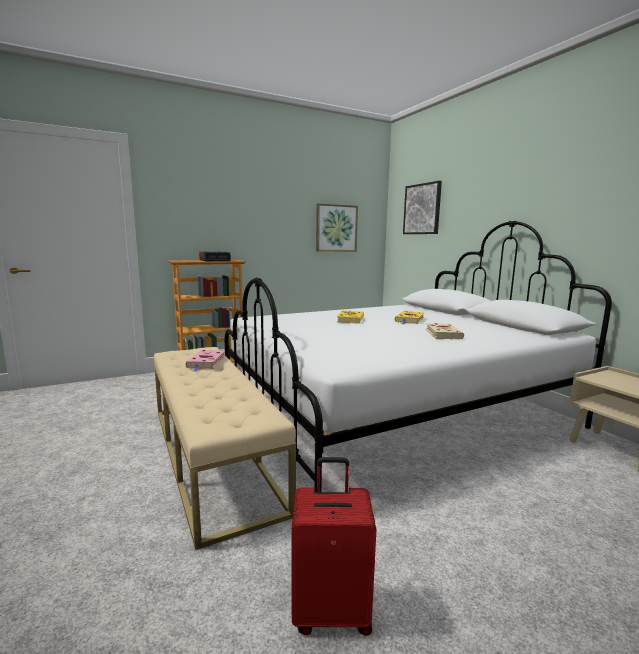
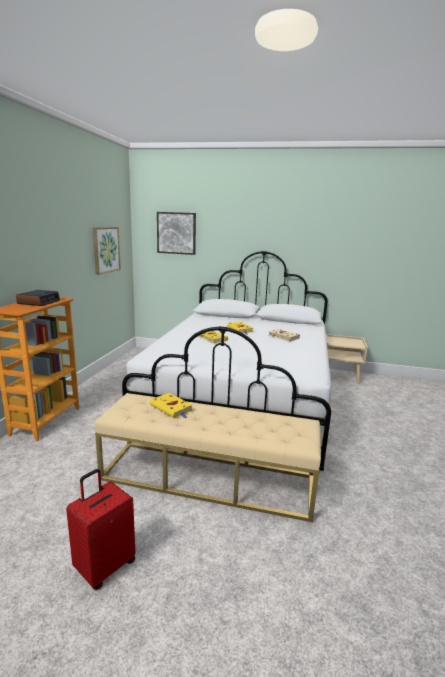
camera: 50 degrees left, 5 degrees up
pink book [185,350,225,372] -> yellow book [150,393,192,419]
red suitcase [291,457,377,636] -> red suitcase moved to [66,469,135,590]

